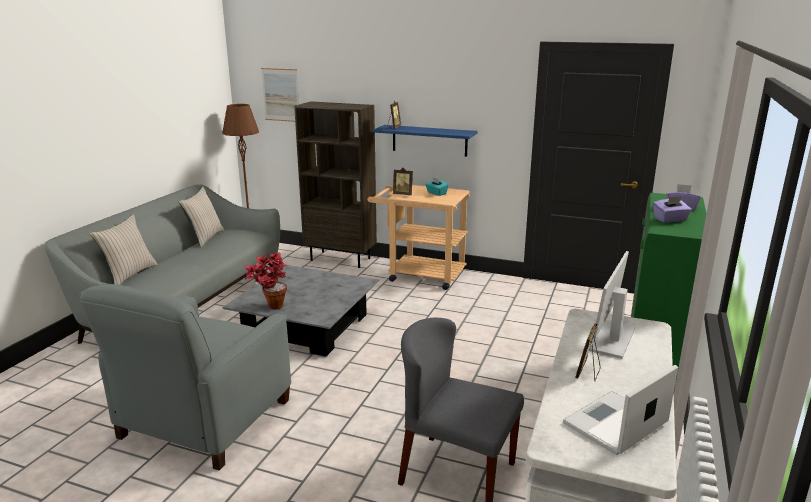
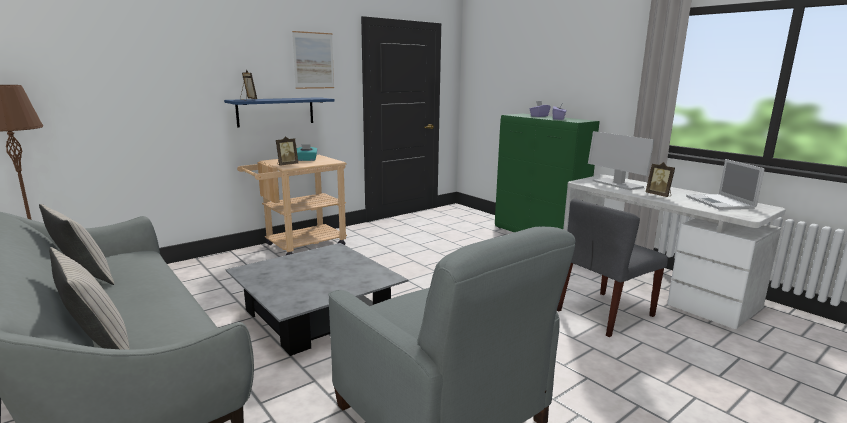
camera: 60 degrees left, 5 degrees down
potted plant [245,252,287,309] -> none
picture [261,68,299,122] -> picture moved to [292,31,334,89]
brown bookcase [294,101,377,268] -> none

